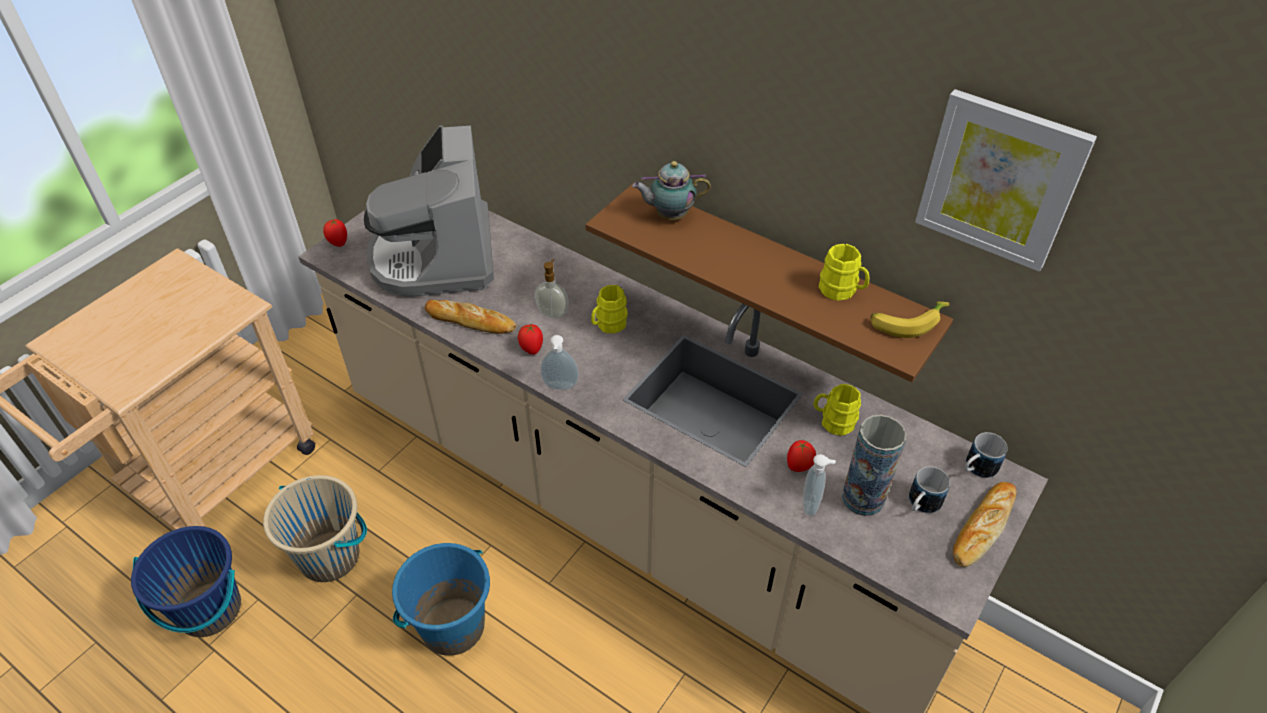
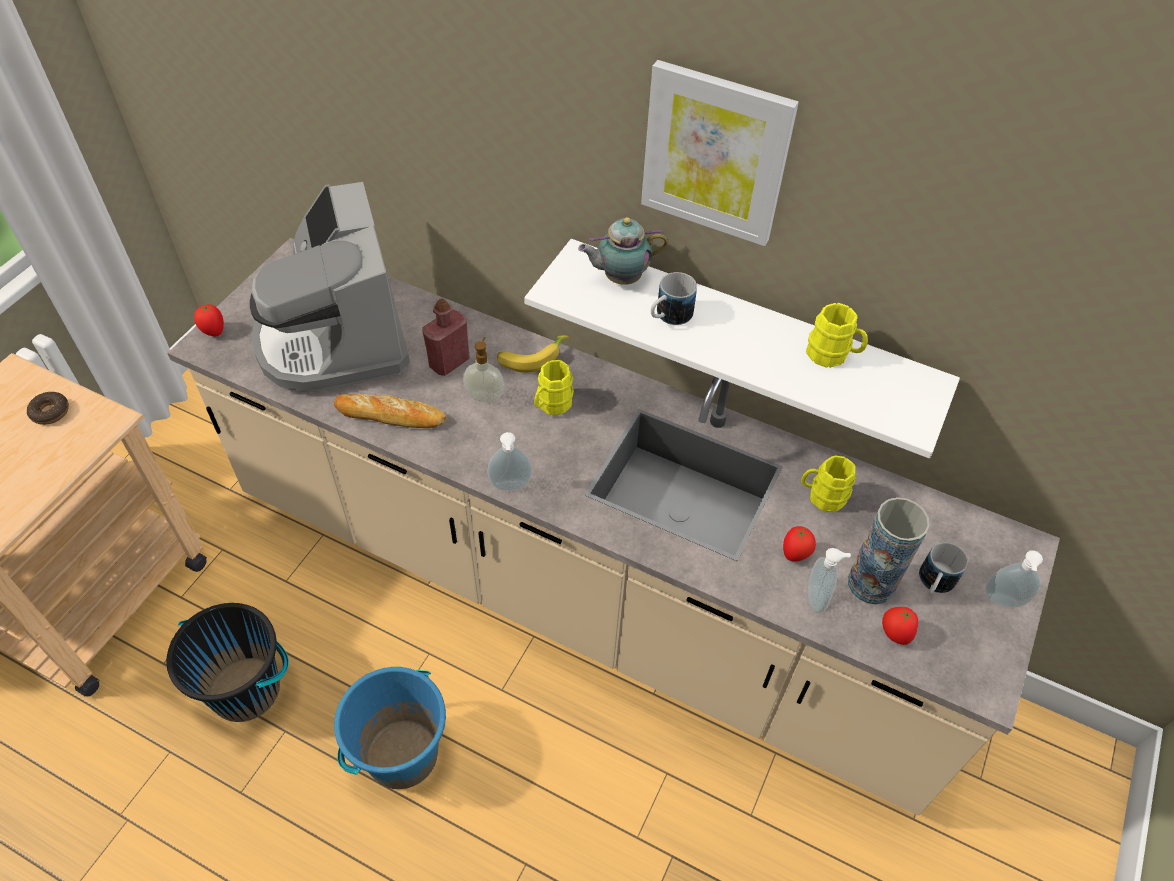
camera: 10 degrees left, 5 degrees up
blue bucket [131,526,241,637] -> none
beige bucket [263,475,367,582] -> black bucket [166,603,289,722]
tomato [518,324,543,355] -> tomato moved to [882,607,918,645]
brown shelf [585,182,953,382] -> white shelf [524,239,960,458]
banana [870,302,949,338] -> banana moved to [497,336,569,373]
picture [915,89,1097,271] -> picture moved to [641,60,799,246]
bread [953,482,1017,567] -> soap dispenser [985,550,1043,607]
mug [964,432,1008,478] -> mug moved to [651,272,697,325]
none -> donut [27,392,69,425]
none -> red bottle [422,299,470,376]

